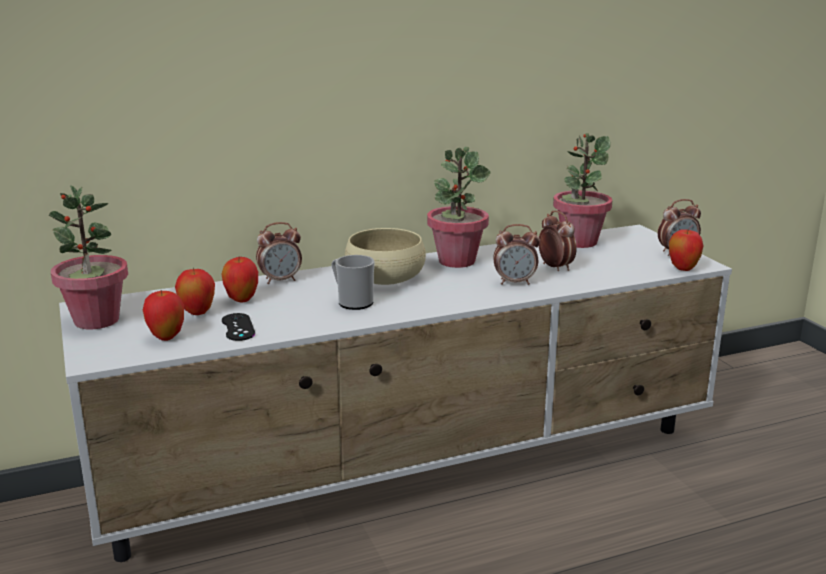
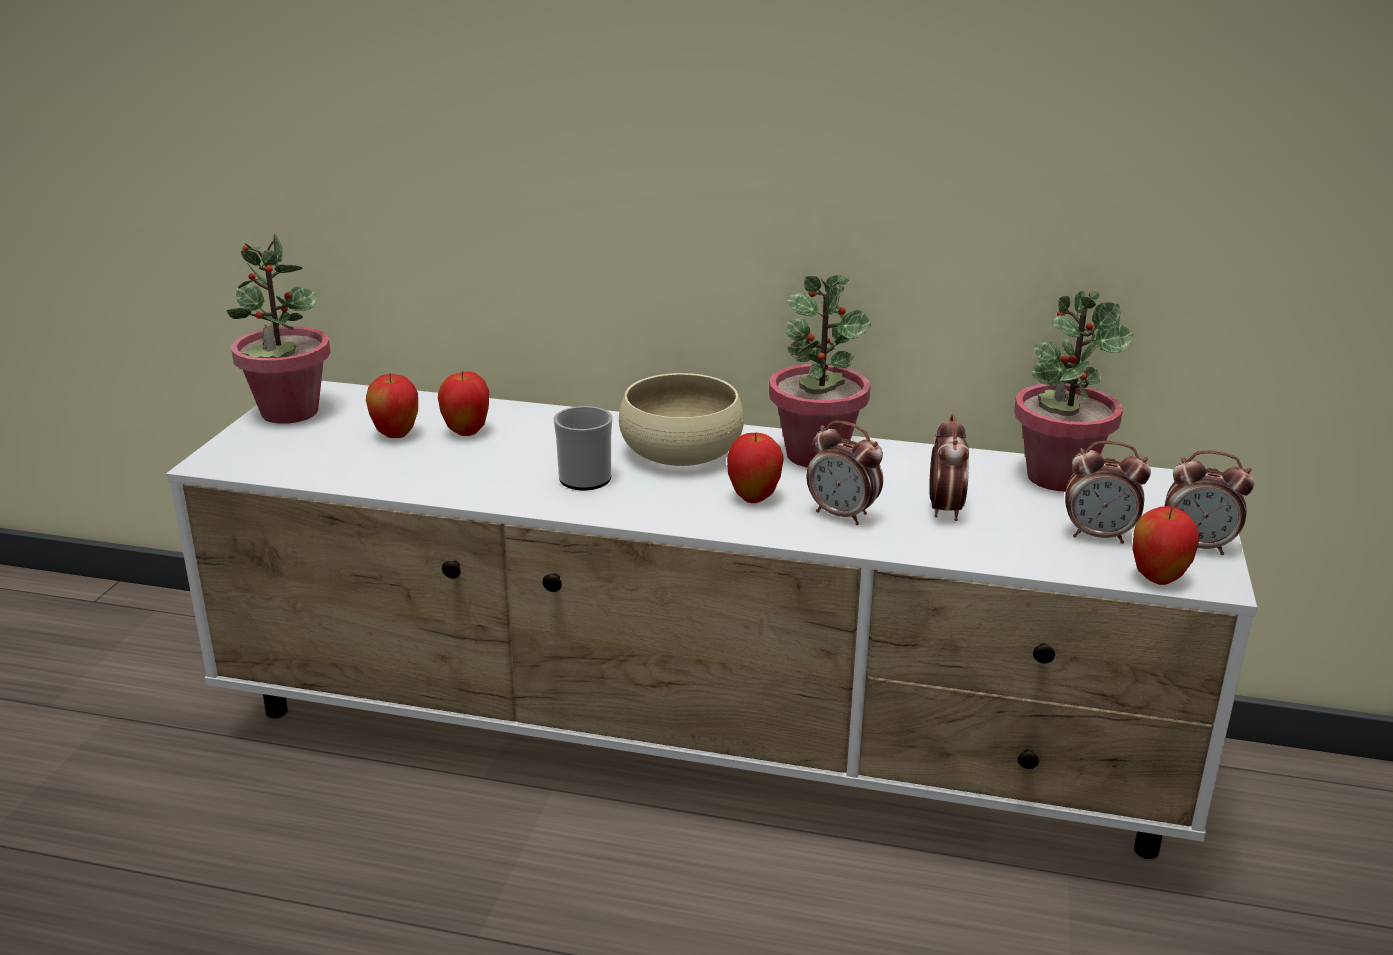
camera: 35 degrees right, 5 degrees up
apple [143,289,184,341] -> apple moved to [727,433,784,503]
black game controller [222,313,255,341] -> none
alarm clock [256,222,302,284] -> alarm clock moved to [1065,441,1151,544]

